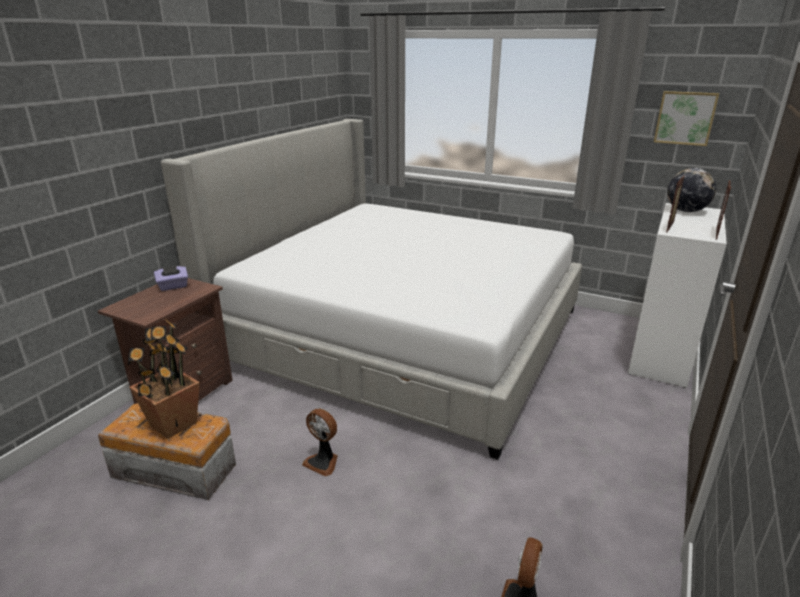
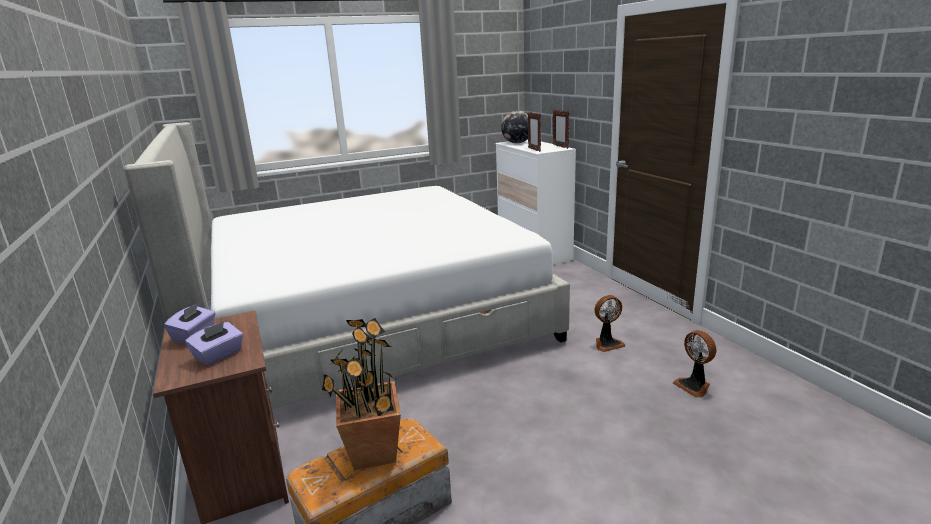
camera: 50 degrees left, 5 degrees down
fan [302,409,338,477] -> fan moved to [595,295,625,352]
picture [654,91,719,146] -> none
none -> purple tissue box [185,321,243,366]

